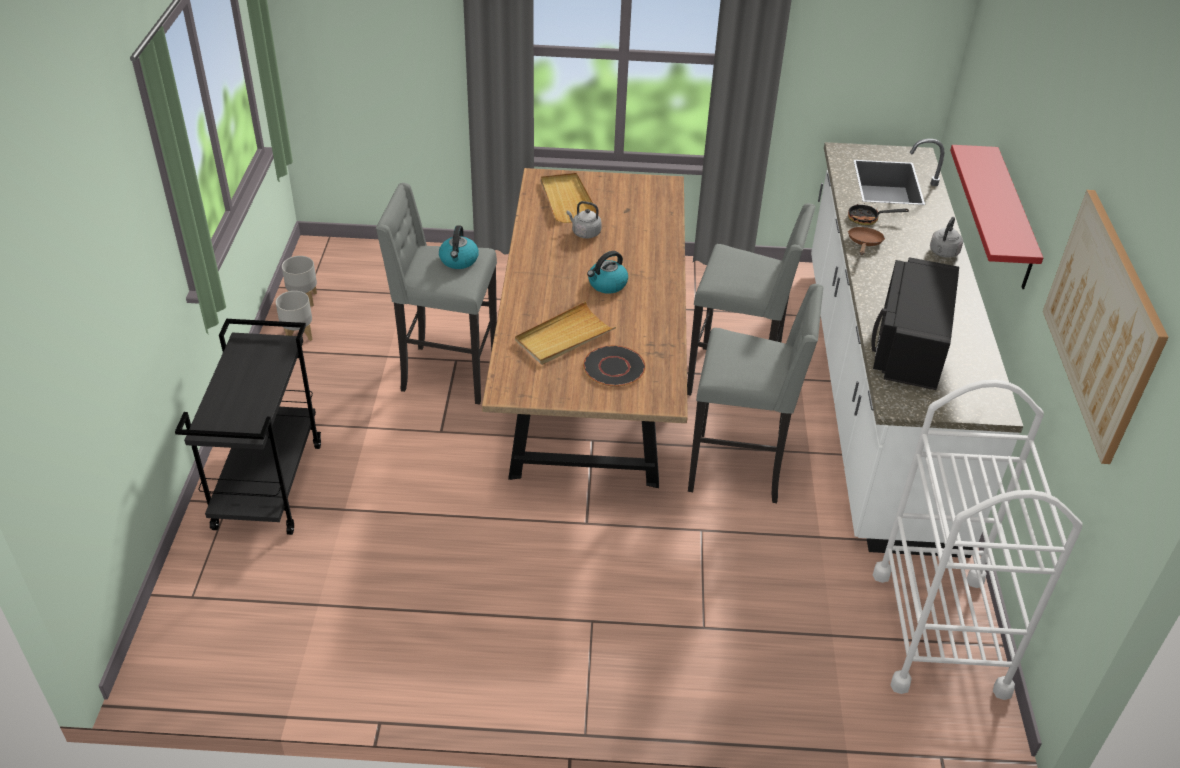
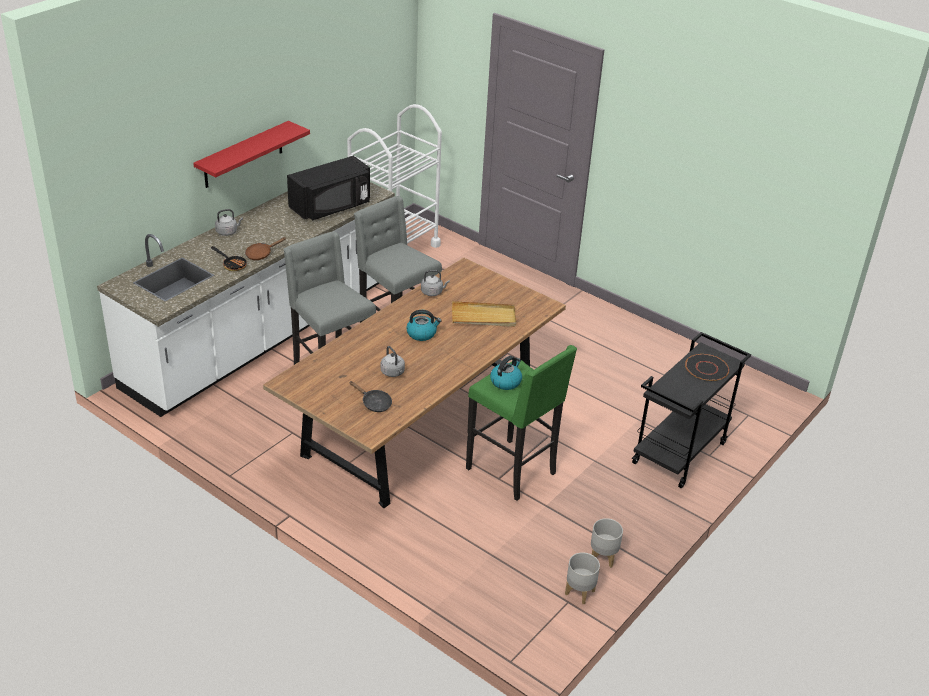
camera: 145 degrees left, 5 degrees down
grey stool [376,183,497,404] -> green stool [466,345,577,501]
beige tray [541,173,599,223] -> black frying pan [349,381,392,412]
black plate [583,345,646,387] -> black plate moved to [685,354,729,381]
picture [1043,190,1169,464] -> none
none -> grey kettle [421,270,450,296]

